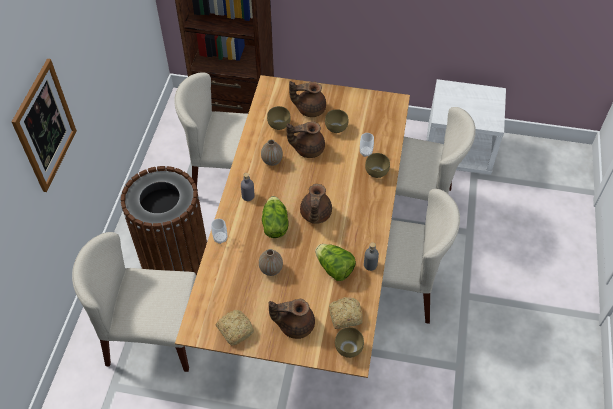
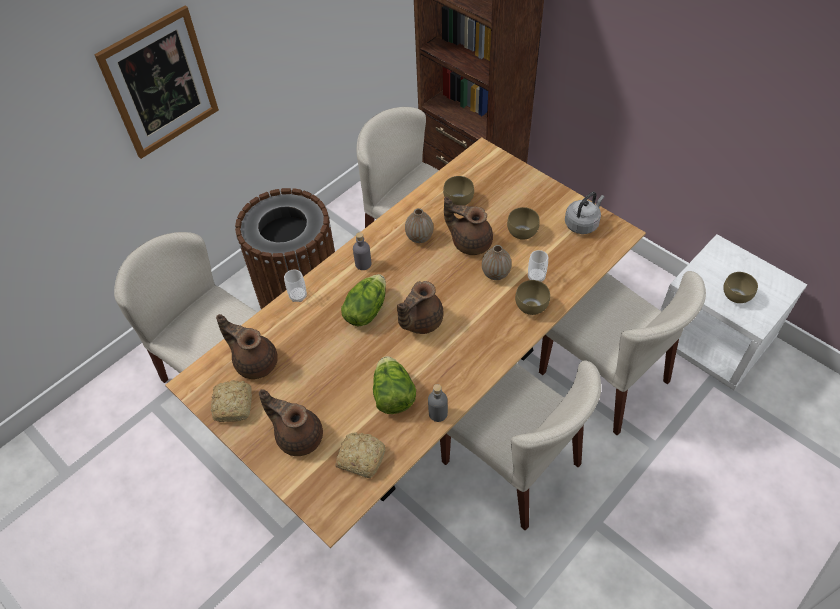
camera: 35 degrees right, 0 degrees up
vase [259,249,283,276] -> vase moved to [482,245,512,280]
brown teapot [289,81,326,117] -> brown teapot moved to [216,314,278,379]
brown bowl [335,327,364,358] -> brown bowl moved to [723,272,758,303]
none -> grey kettle [565,192,604,234]

